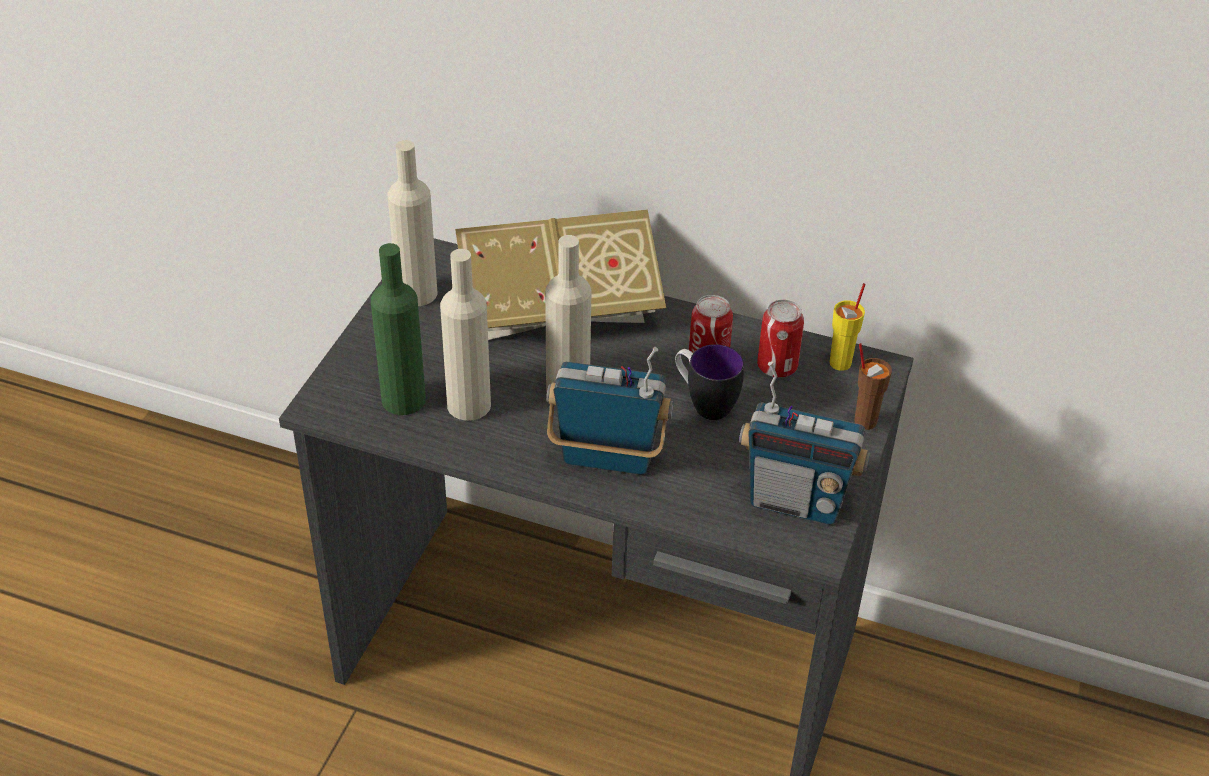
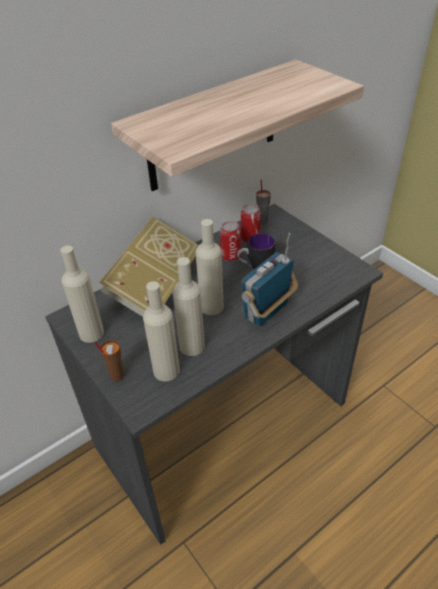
camera: 55 degrees left, 0 degrees up
green bottle [371,243,426,415] -> beige bottle [143,281,180,382]
radio [739,361,870,525] -> none
yellow cup [830,283,866,371] -> grey cup [256,179,271,225]
brown cup [854,343,892,430] -> brown cup moved to [94,340,124,382]
none -> shelf [111,59,364,191]

